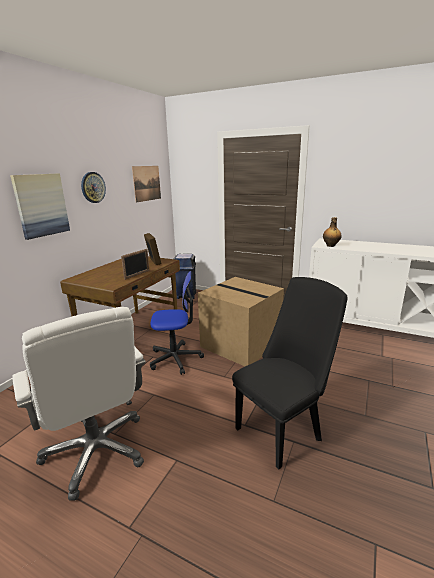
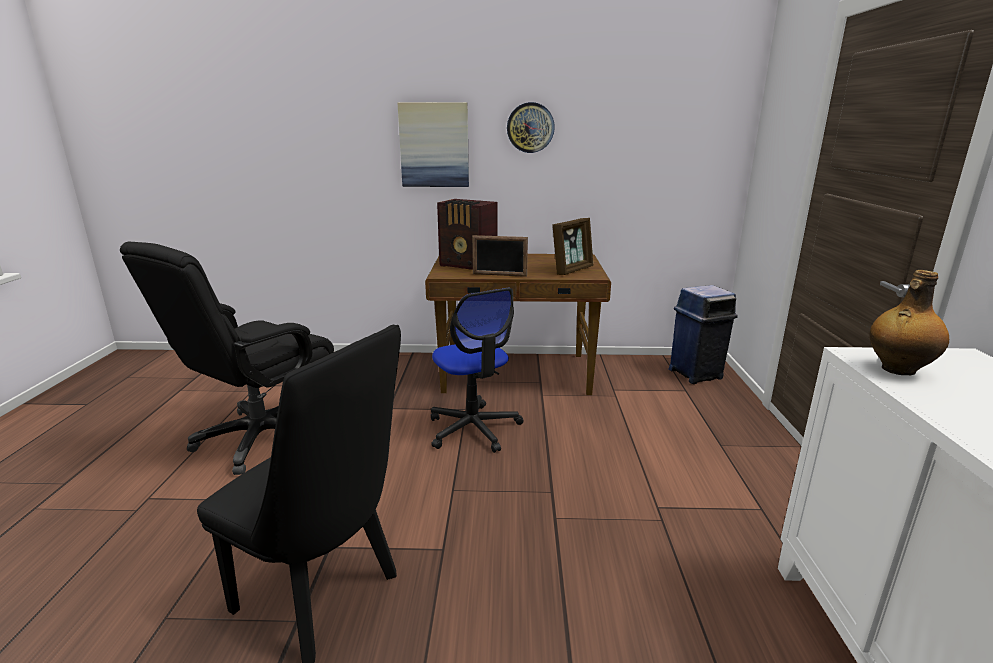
camera: 65 degrees right, 0 degrees up
white office chair [12,307,146,501] -> black office chair [120,242,334,475]
picture [132,166,161,203] -> none
cardboard box [198,277,284,366] -> none
none -> radio [437,199,497,270]

